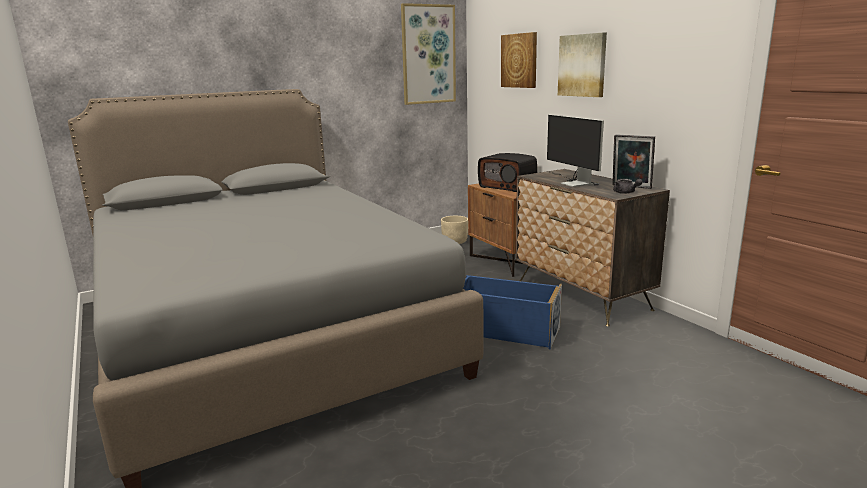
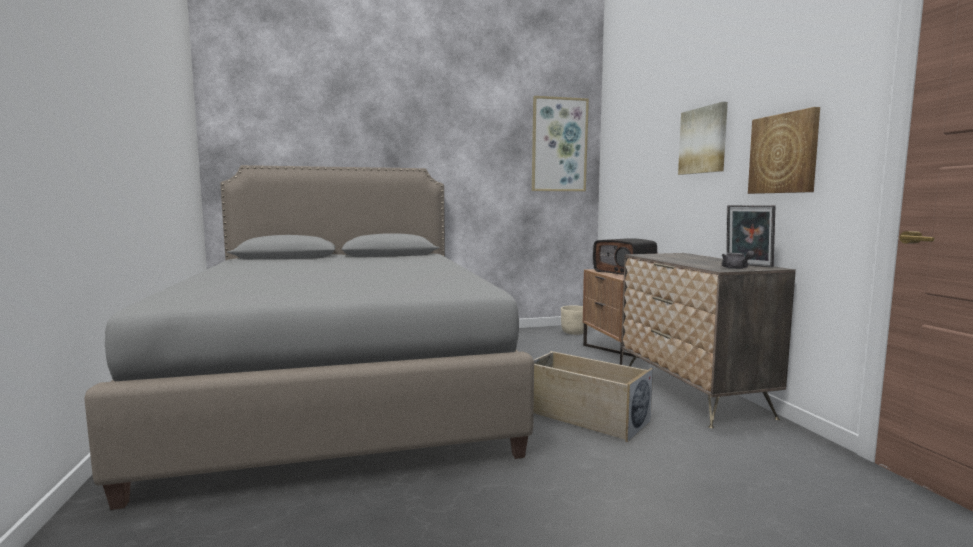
camera: 15 degrees right, 10 degrees down
blue storage box [463,275,562,350] -> beige storage box [534,351,653,442]
picture [501,32,537,88] -> picture moved to [748,107,820,194]
monitor [547,115,604,187] -> none

